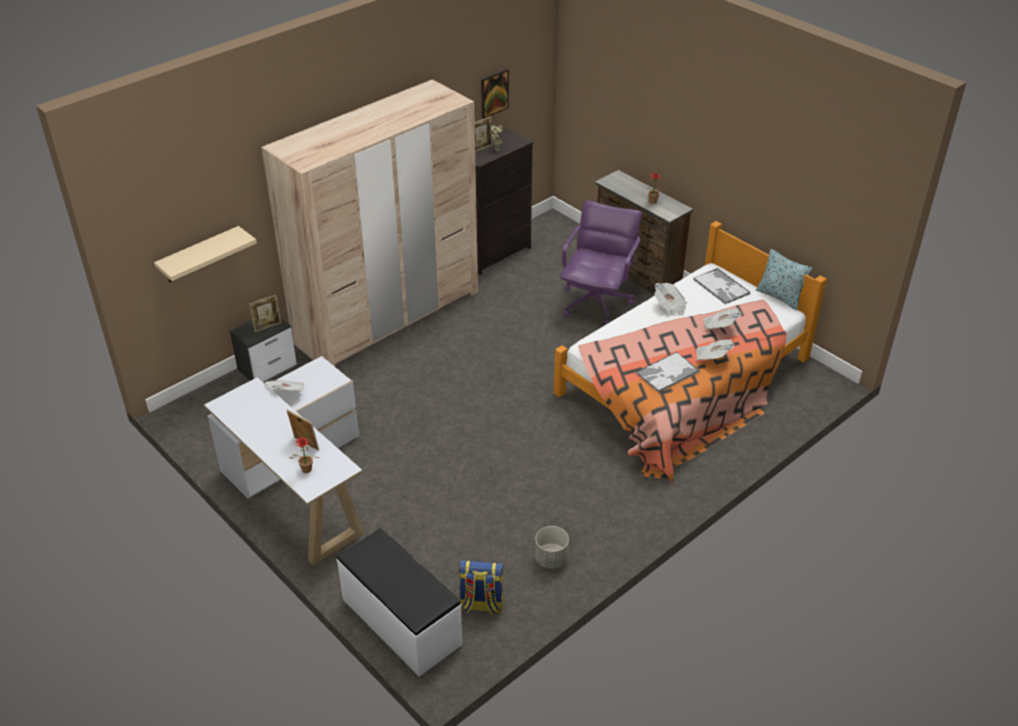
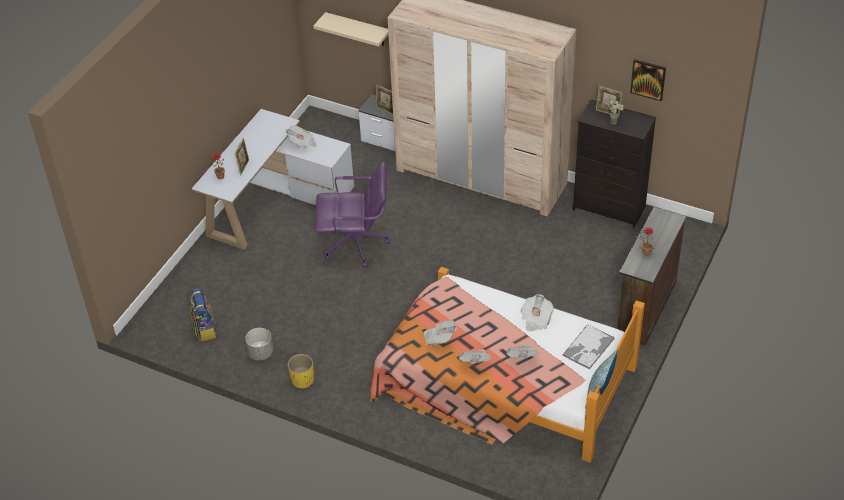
camera: 70 degrees right, 5 degrees up
white bench [337,528,463,677] -> none
purple office chair [560,200,642,325] -> purple office chair moved to [315,162,390,267]
tray [636,352,700,393] -> newspaper [424,320,457,345]
none -> yellow planter [288,354,314,388]

